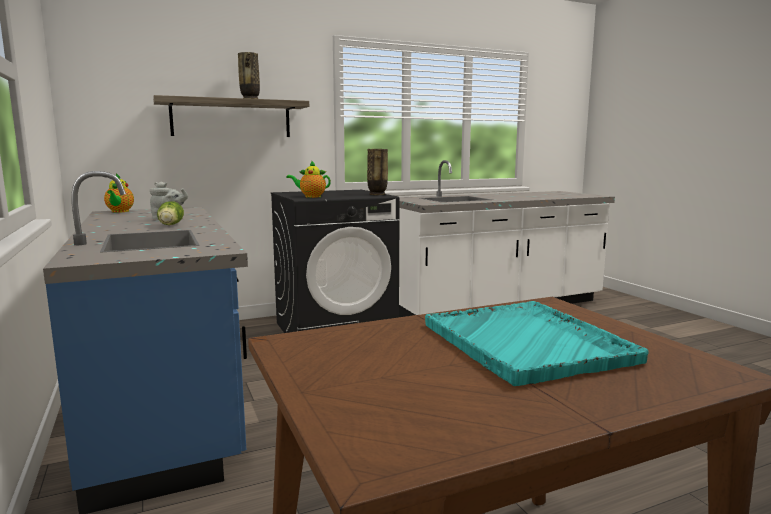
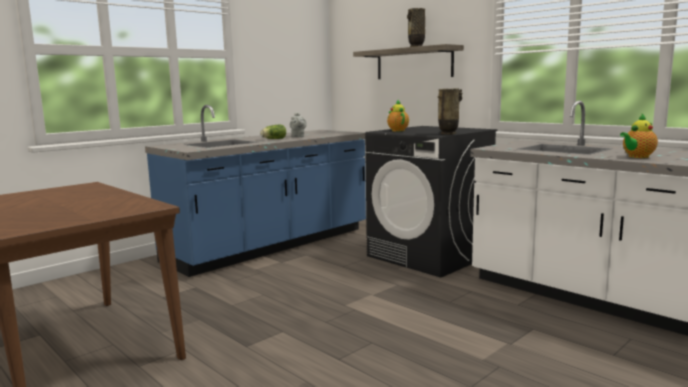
camera: 70 degrees right, 0 degrees up
teapot [104,173,134,213] -> teapot moved to [620,114,658,158]
turquoise tray [425,301,649,386] -> none

